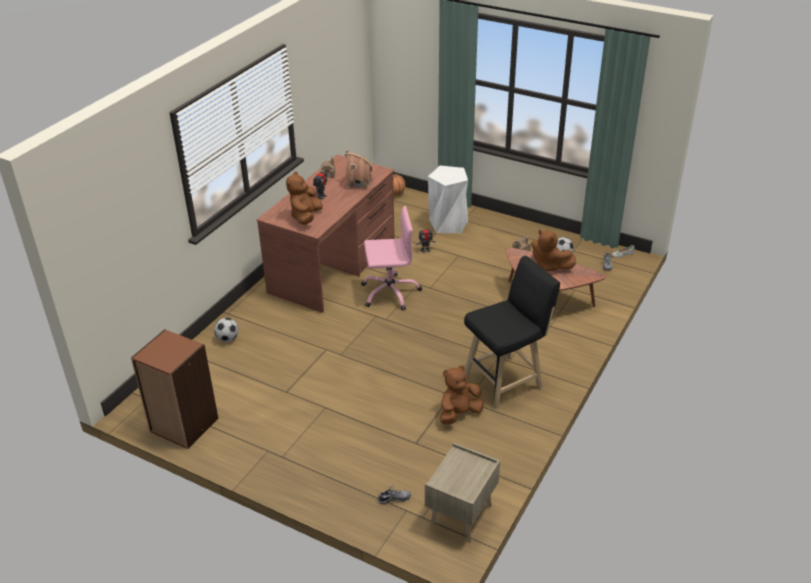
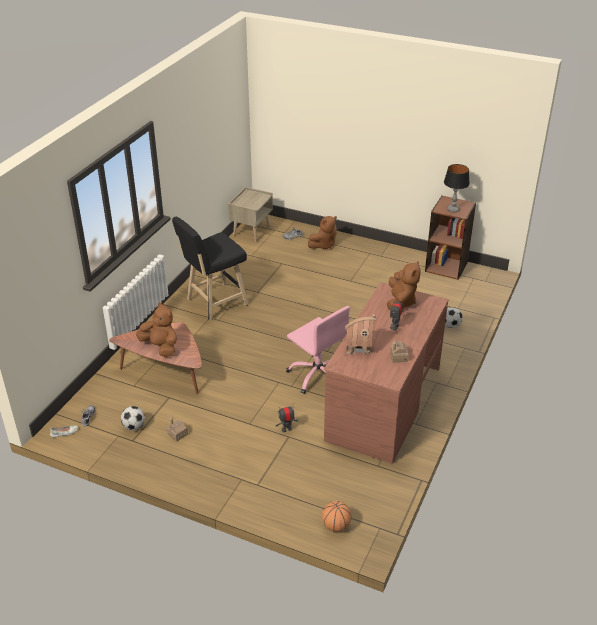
camera: 175 degrees right, 0 degrees up
pink office chair [361,206,422,311] -> pink office chair turned 120 degrees counterclockwise [286,306,350,394]
white stool [428,166,468,233] -> none
brown plush toy [440,365,483,424] -> brown plush toy moved to [308,216,337,250]
none -> table lamp [444,164,470,213]

